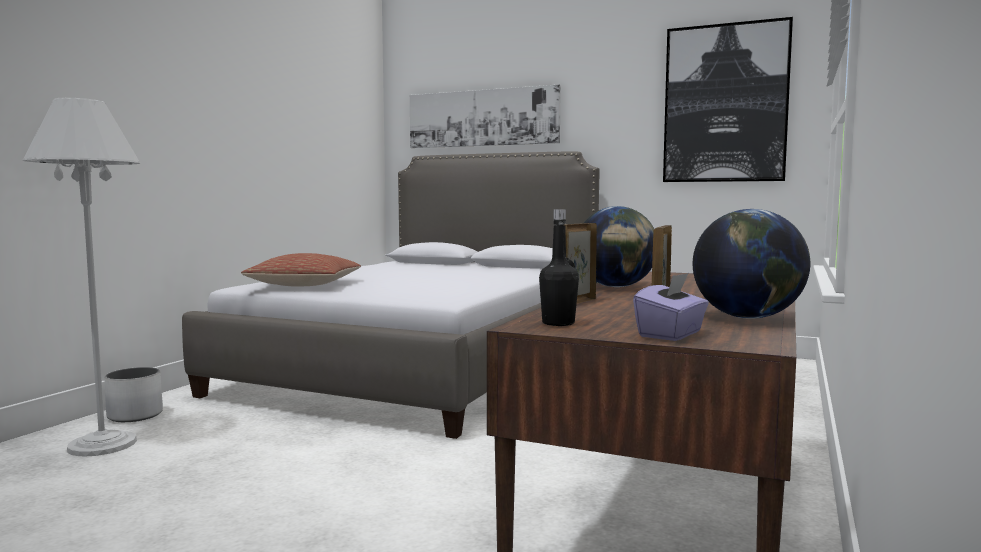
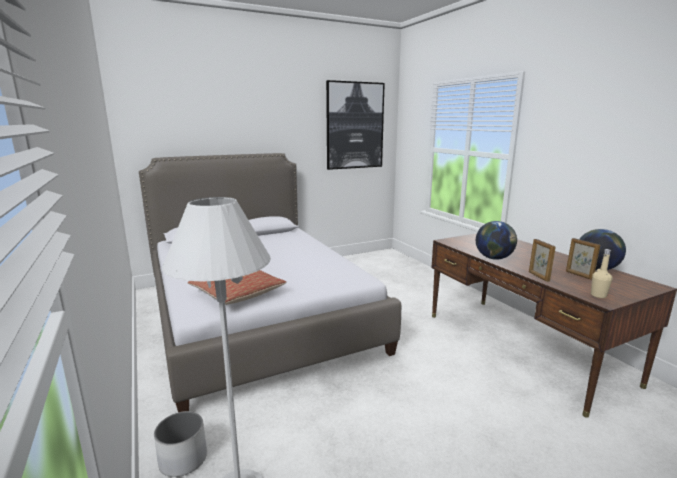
camera: 50 degrees left, 10 degrees up
picture [410,84,561,148] -> none
black bottle [539,209,579,326] -> beige bottle [591,249,613,298]
purple tissue box [633,273,709,341] -> none

